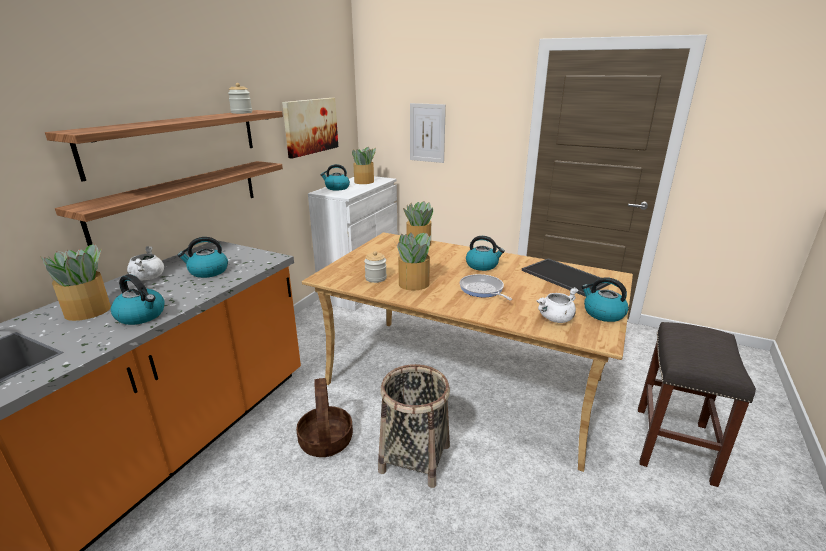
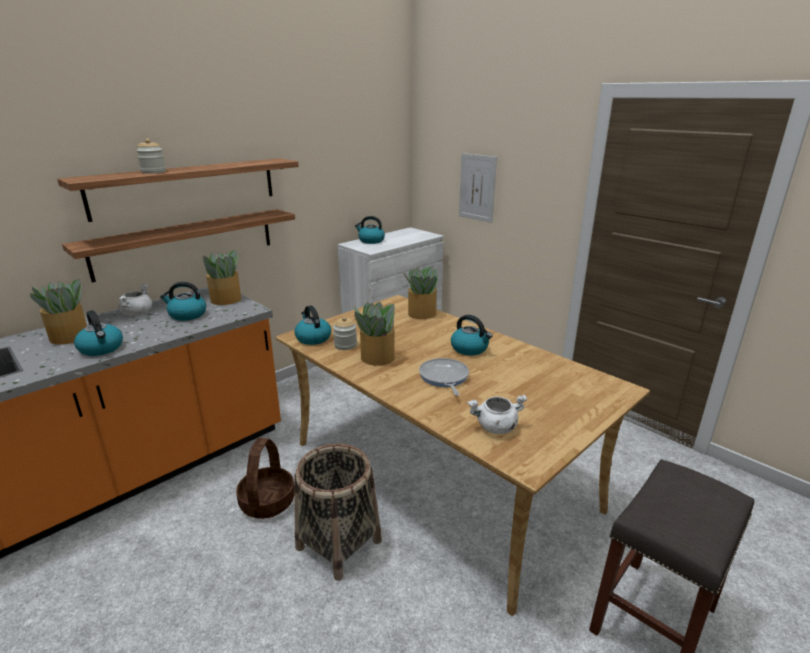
camera: 20 degrees right, 0 degrees up
jar [228,83,252,114] -> jar moved to [136,139,166,174]
picture [282,98,338,159] -> none
potted plant [352,147,376,184] -> potted plant moved to [202,250,241,305]
tray [522,258,610,297] -> none
kettle [582,277,629,322] -> kettle moved to [294,305,331,345]

